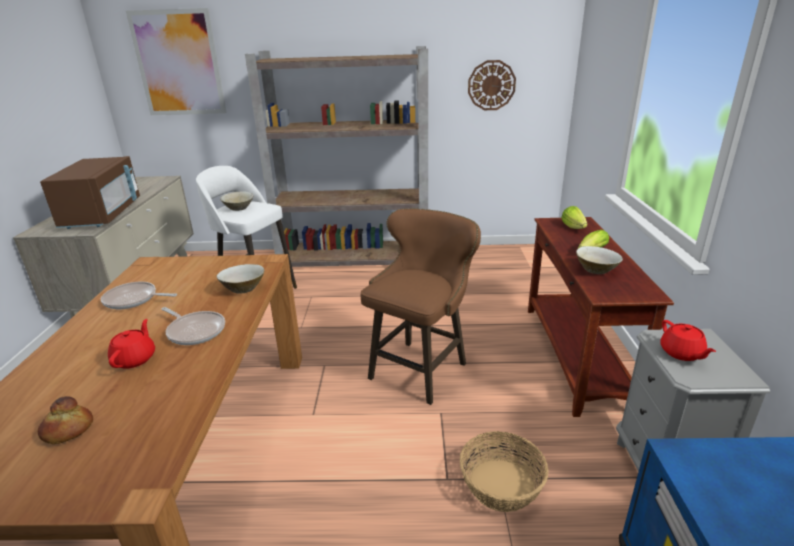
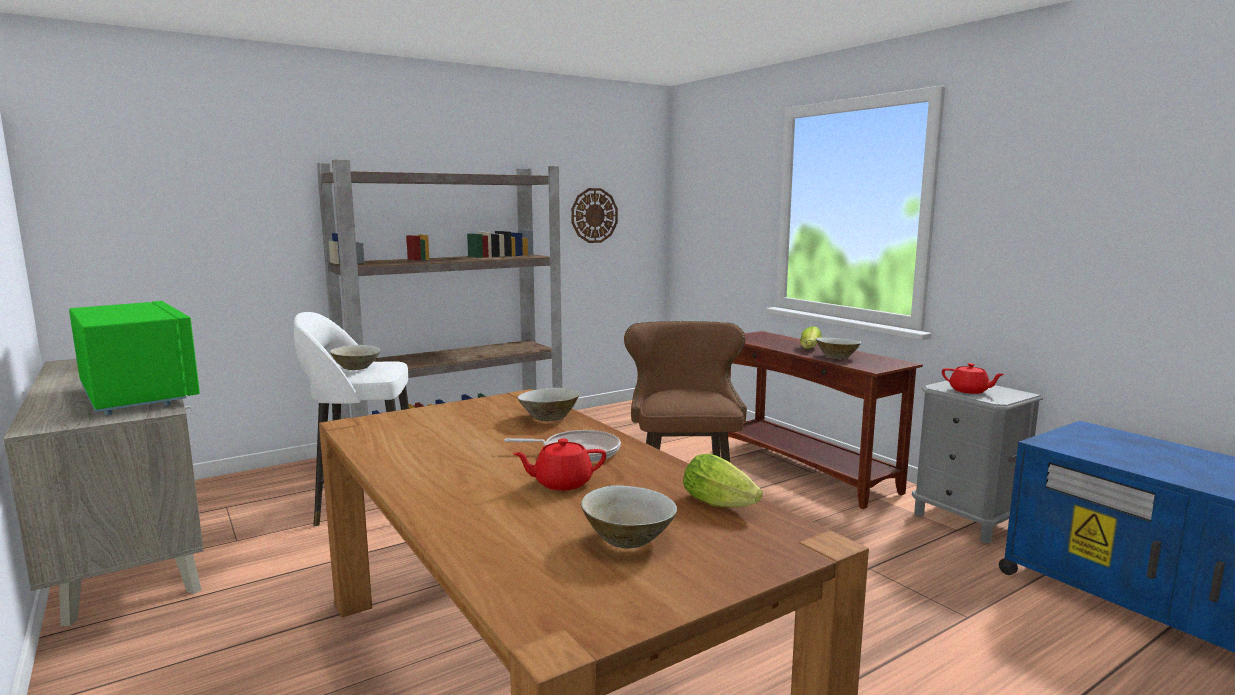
camera: 35 degrees left, 15 degrees down
bread [38,396,93,444] -> beige bowl [581,485,677,548]
brown microwave [40,156,140,229] -> green microwave [69,301,200,415]
frying pan [101,282,177,309] -> none
red teapot [108,319,155,369] -> red teapot turned 75 degrees counterclockwise [512,438,606,491]
picture [126,8,227,115] -> none
basket [460,431,549,512] -> none
lettuce [561,206,587,229] -> lettuce moved to [683,454,763,508]

